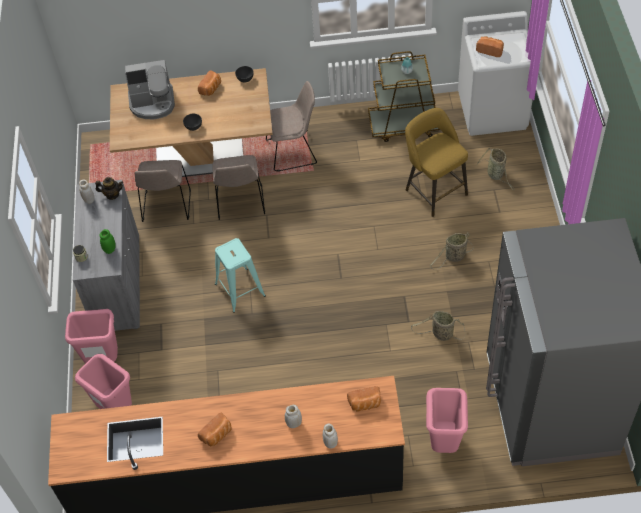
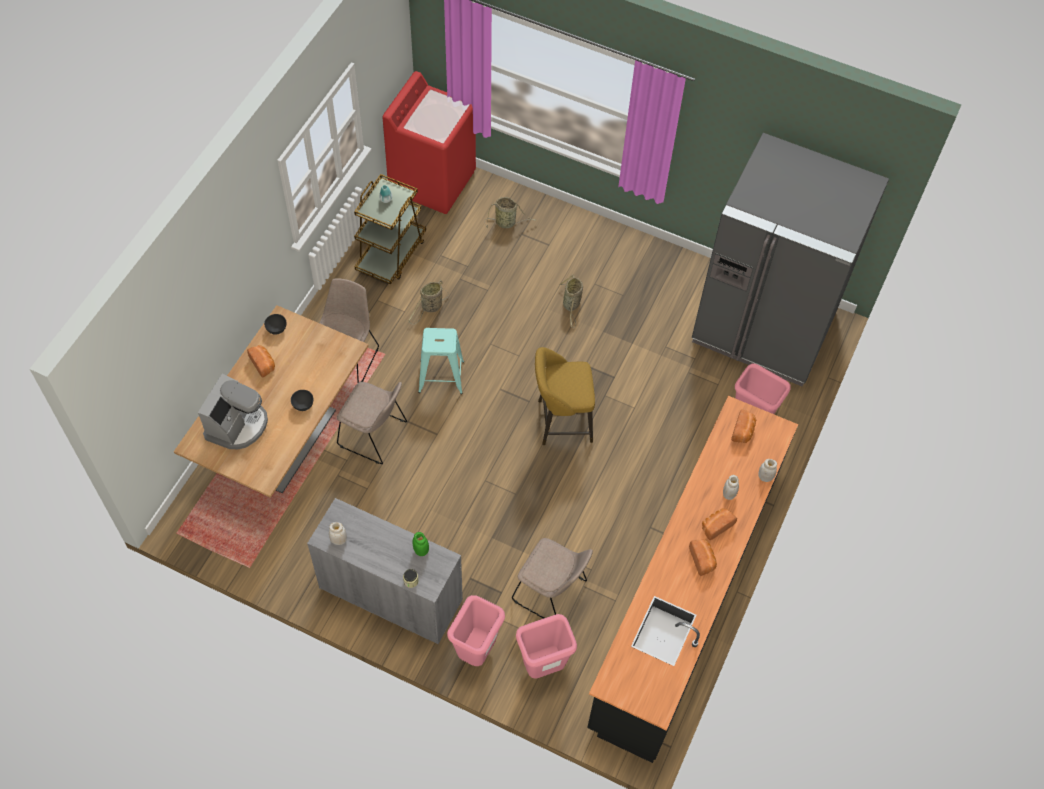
camera: 65 degrees left, 5 degrees up
teapot [95,177,123,200] -> none
beige chair [135,160,191,222] -> beige chair moved to [512,538,593,619]
turquoise stool [215,238,266,313] -> turquoise stool moved to [418,328,464,394]
yellow stool [405,108,468,217] -> yellow stool moved to [535,347,595,445]
basket [411,311,465,341] -> basket moved to [408,280,449,324]
white washing machine [458,11,533,136] -> red washing machine [383,71,476,214]
bread [476,36,504,57] -> bread moved to [702,509,737,540]

